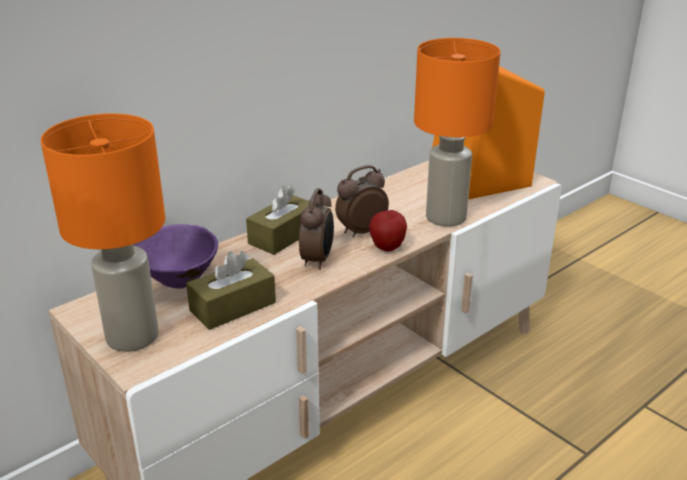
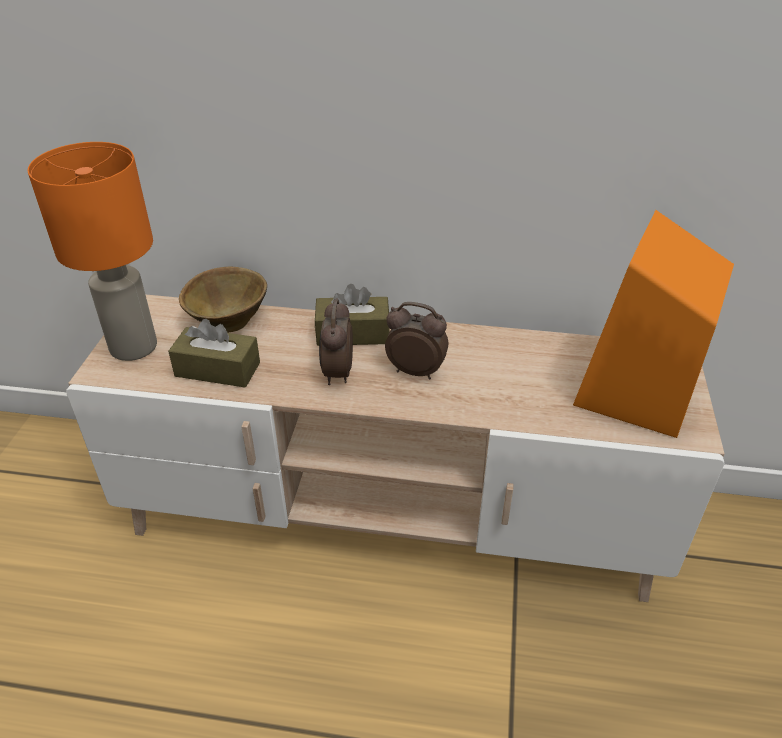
camera: 50 degrees right, 10 degrees up
purple bowl [133,224,218,289] -> brown bowl [179,267,267,333]
alarm clock [299,188,334,270] -> alarm clock turned 120 degrees clockwise [319,298,353,385]
apple [369,210,407,251] -> none
orange table lamp [414,38,501,227] -> none

